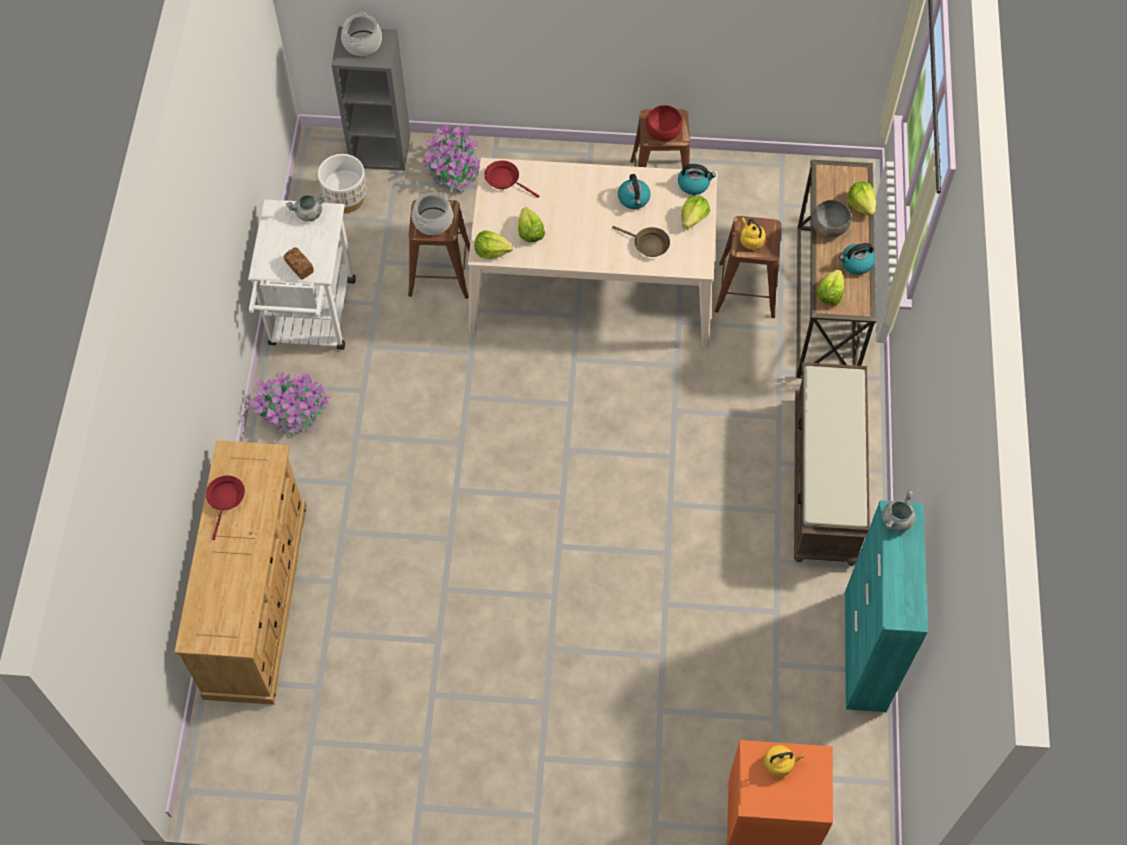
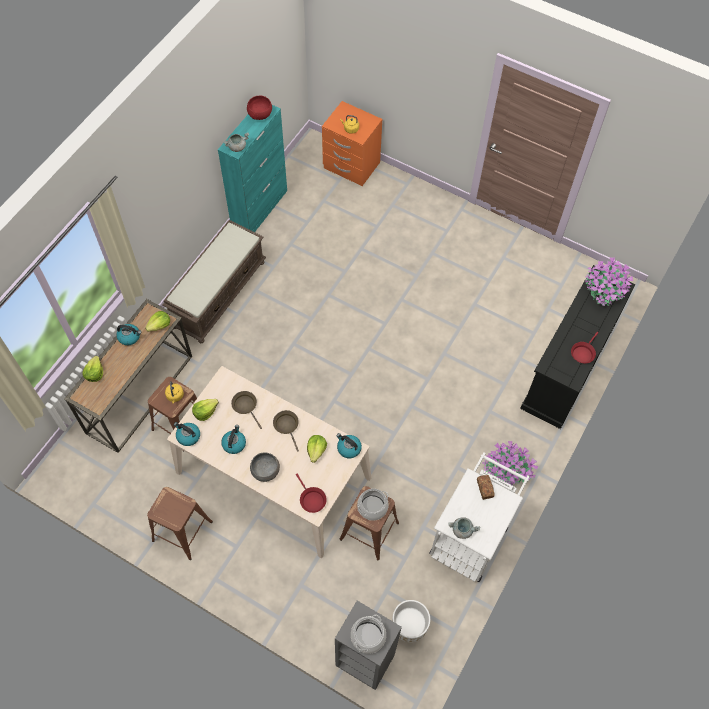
camera: 155 degrees left, 0 degrees up
beige dresser [175,440,307,705] -> black dresser [520,265,636,429]
potted plant [423,124,480,193] -> potted plant moved to [585,257,633,306]
lettuce [474,230,513,259] -> kettle [336,433,362,458]
red bowl [646,105,683,141] -> red bowl moved to [247,96,272,120]
grey bowl [812,200,851,237] -> grey bowl moved to [250,452,280,482]
none -> brown frying pan [273,410,299,452]

